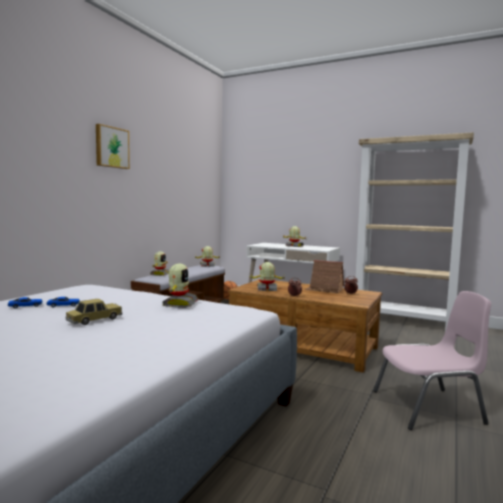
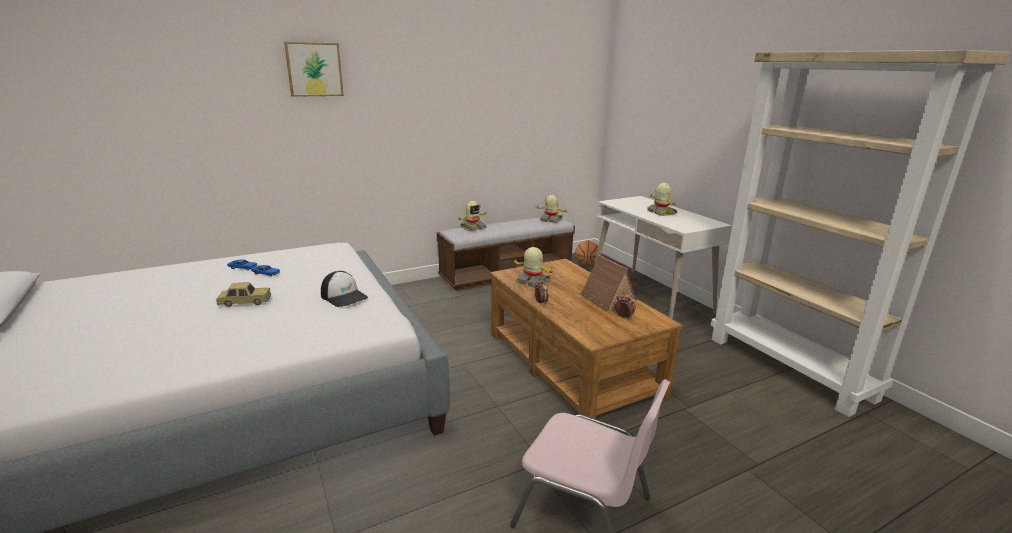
camera: 35 degrees right, 15 degrees up
picture [96,124,130,169] -> picture moved to [284,42,344,97]
toy robot [162,263,198,308] -> cap [321,271,368,307]

